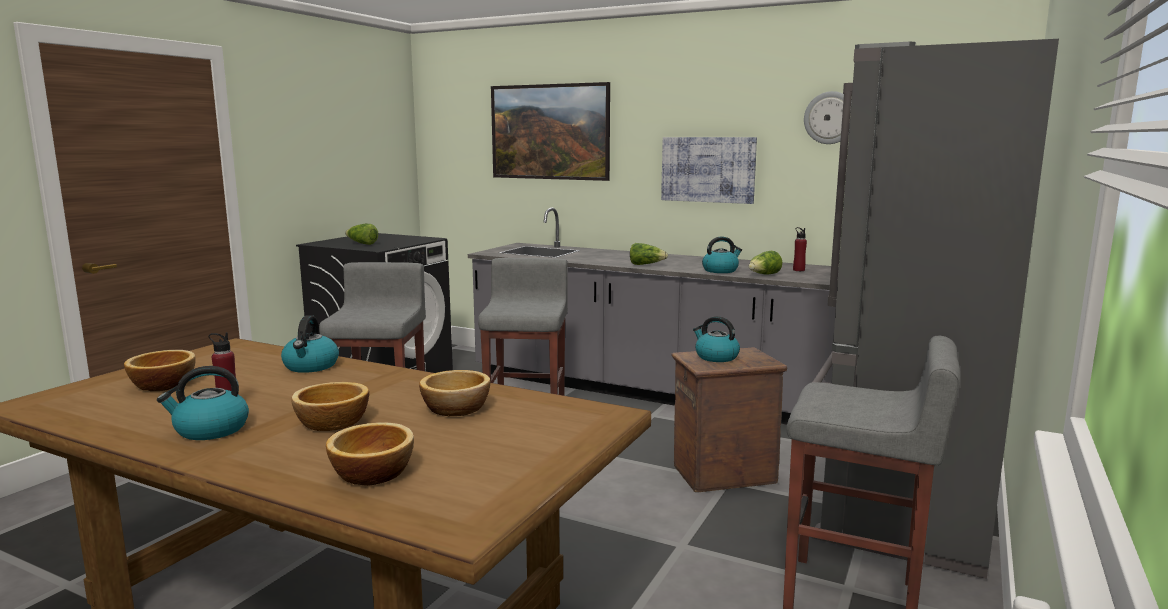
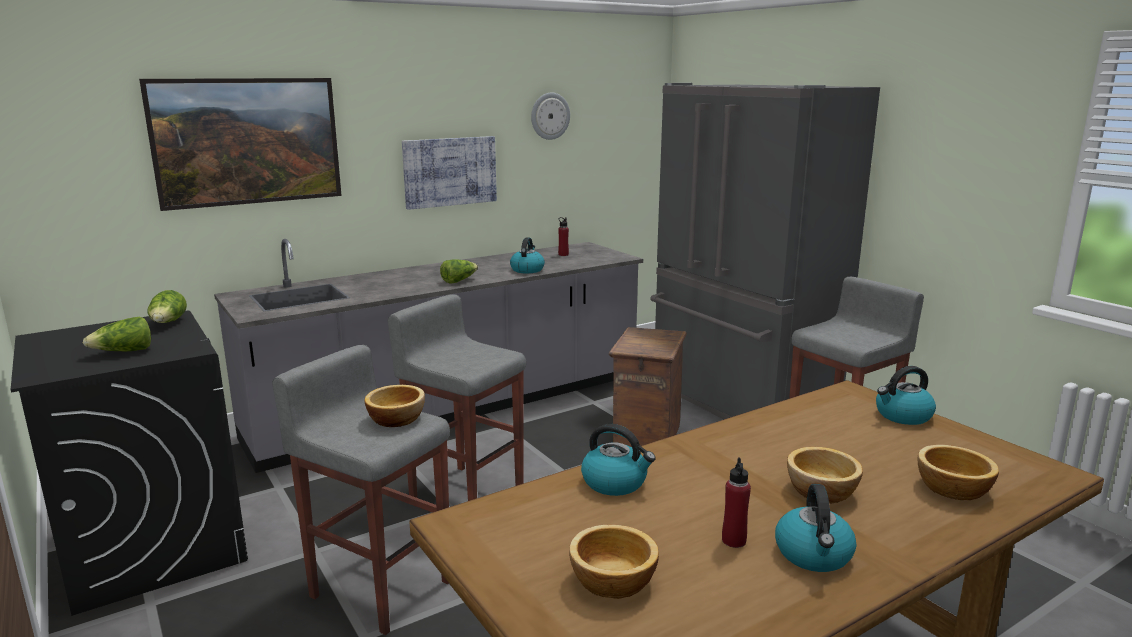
camera: 60 degrees left, 5 degrees up
bowl [419,370,490,417] -> bowl moved to [364,385,425,427]
kettle [693,316,740,362] -> kettle moved to [876,366,936,425]
lettuce [749,251,782,275] -> lettuce moved to [147,290,187,323]

